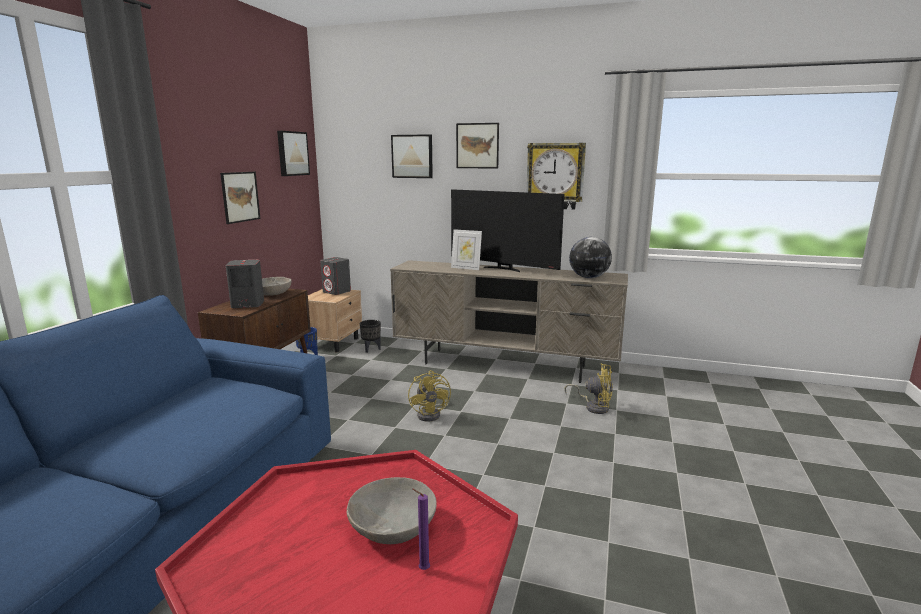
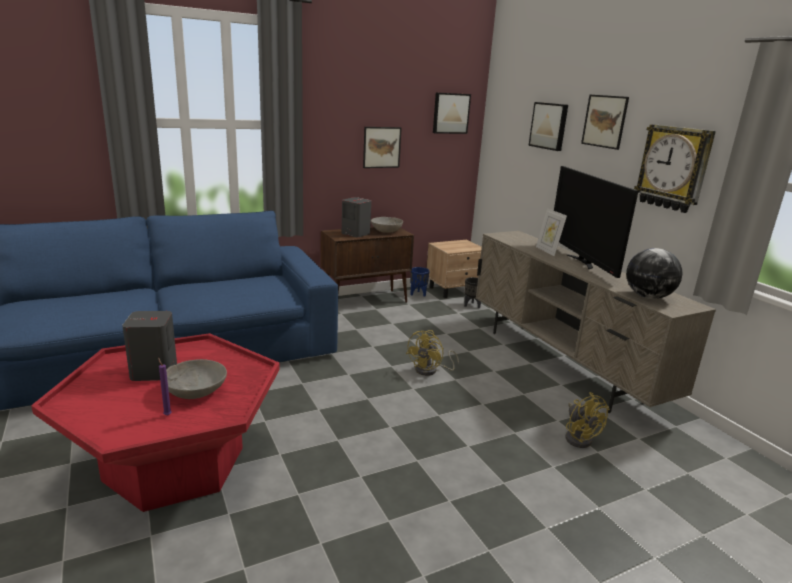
camera: 45 degrees right, 5 degrees up
grey speaker [320,257,351,295] -> grey speaker moved to [122,311,177,381]

